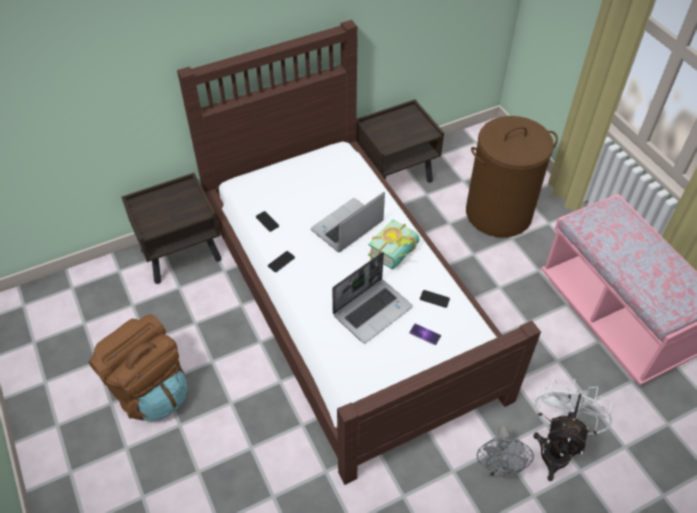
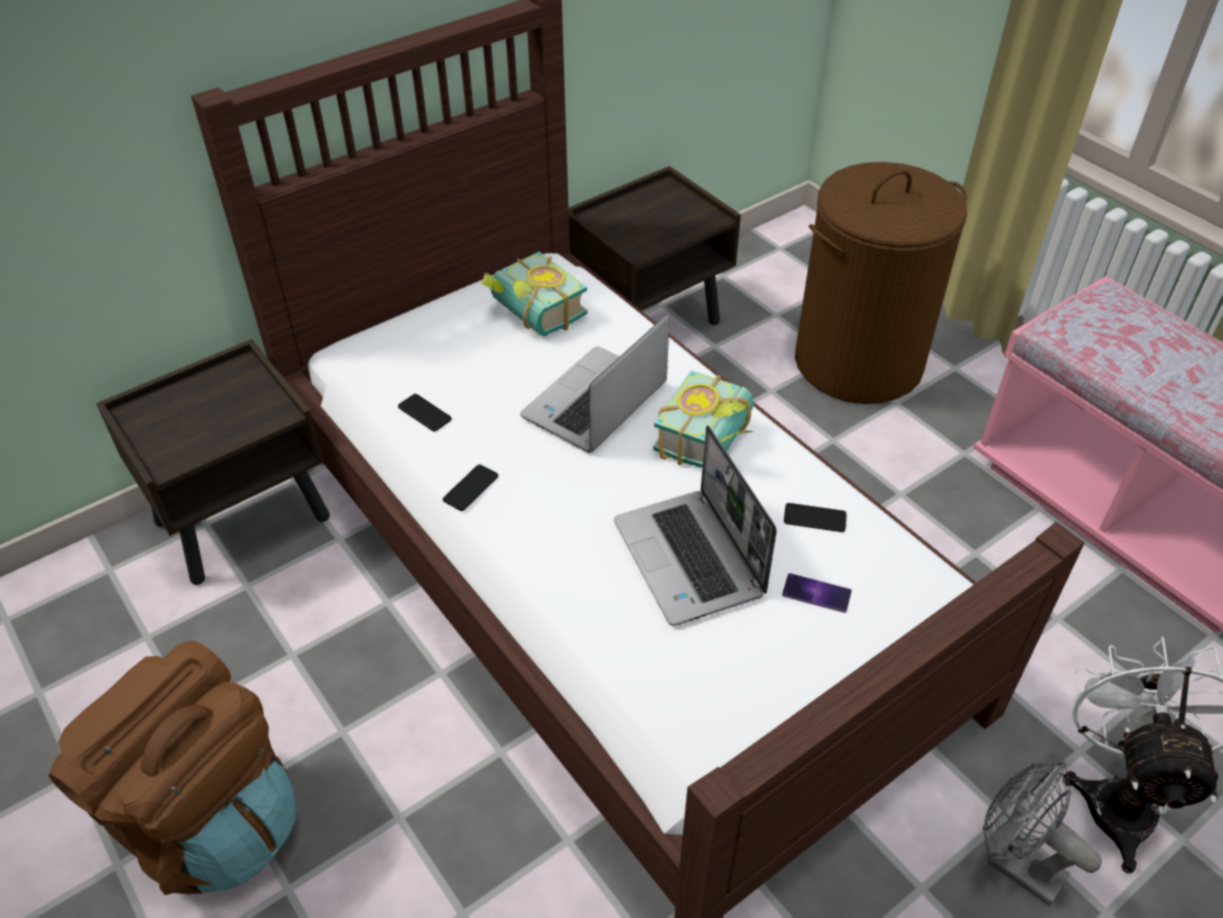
camera: 10 degrees left, 5 degrees down
laptop [332,252,413,343] -> laptop turned 120 degrees clockwise [614,425,777,626]
grey fan [477,425,534,478] -> grey fan turned 135 degrees clockwise [983,762,1102,906]
none -> book [481,252,588,336]

